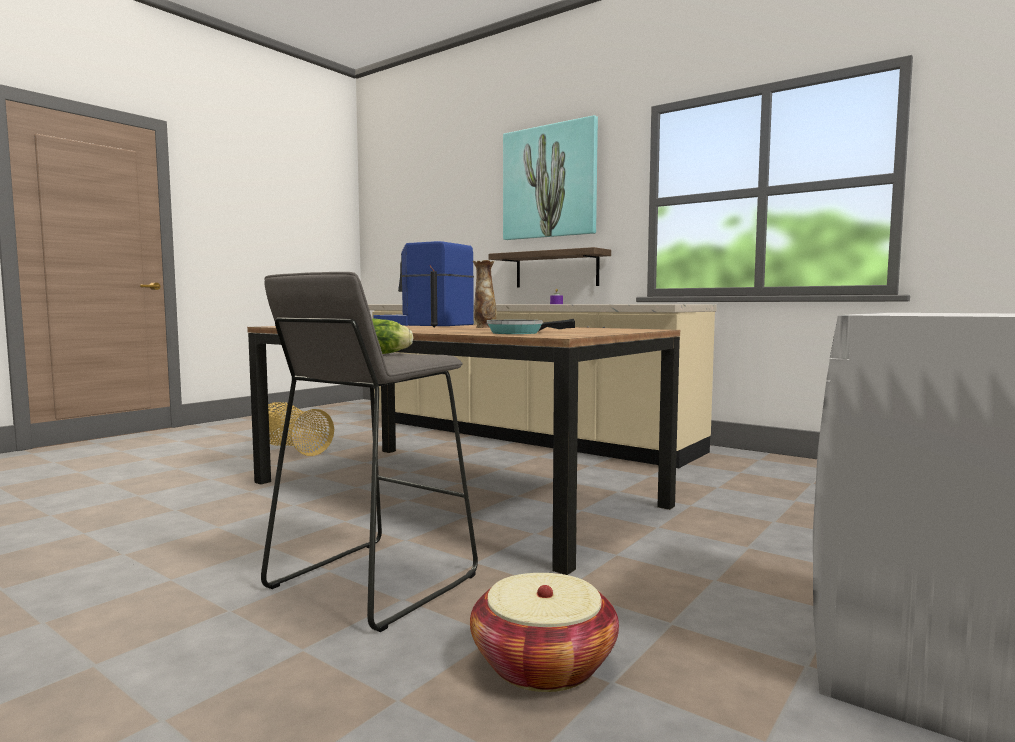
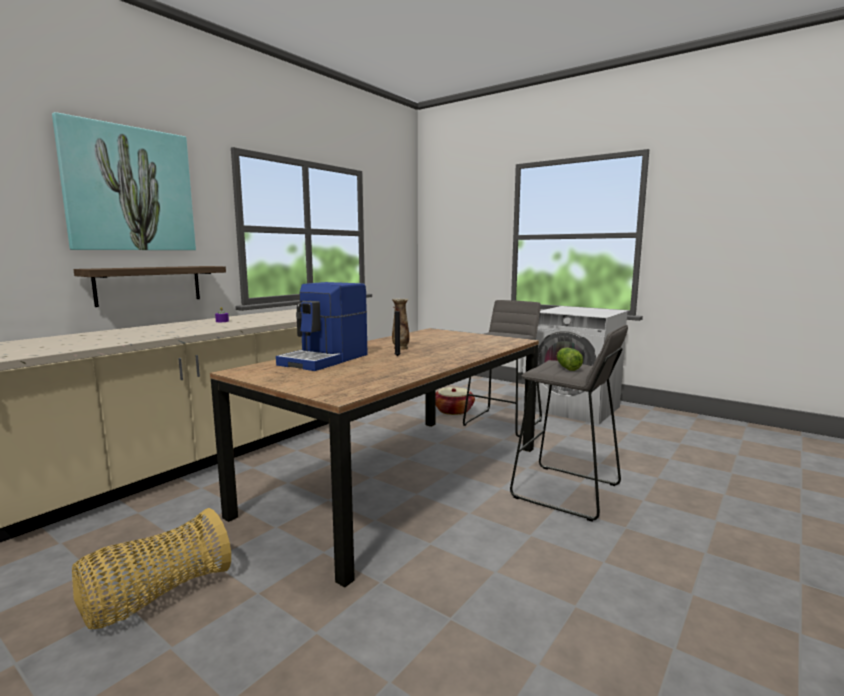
camera: 90 degrees left, 5 degrees up
basket [470,573,619,692] -> basket moved to [436,387,475,415]
frying pan [487,319,575,334] -> none
none -> grey stool [463,300,542,437]

